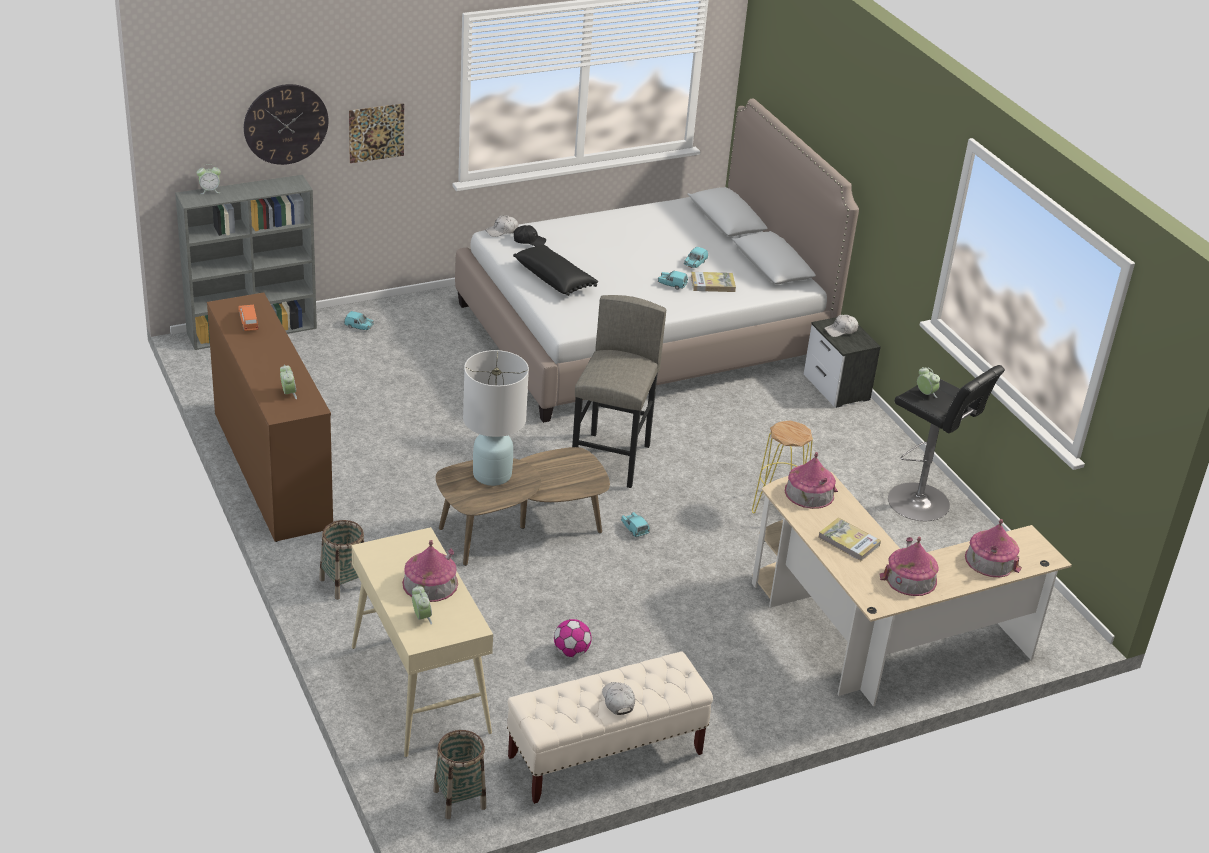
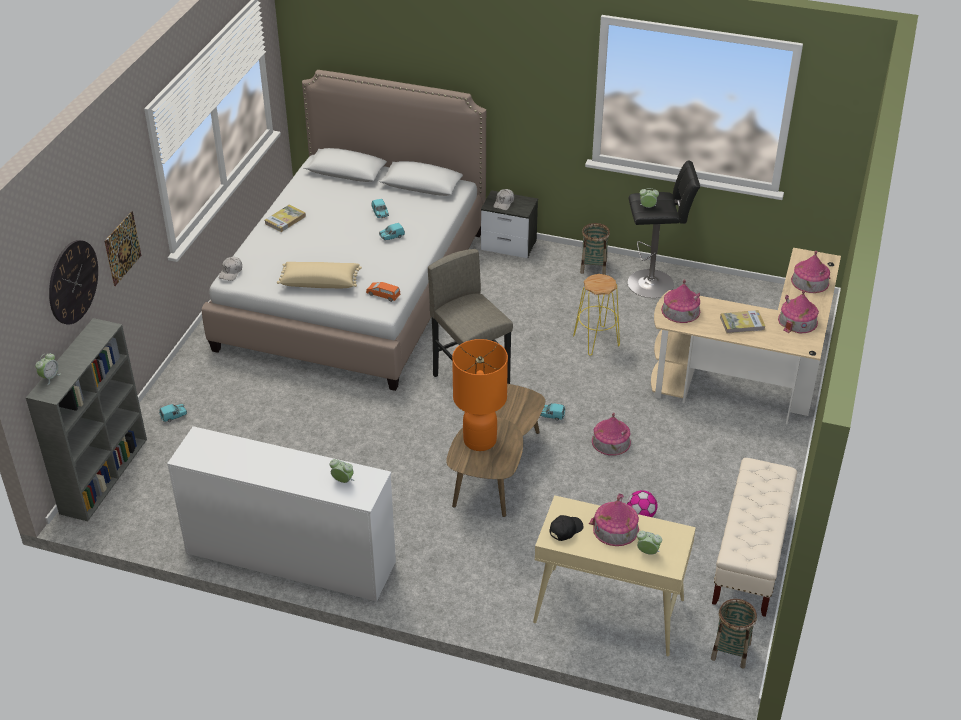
camera: 45 degrees left, 5 degrees up
brown dresser [207,292,333,542] -> white dresser [167,426,396,602]
orange toy car [238,305,259,331] -> orange toy car moved to [366,282,400,302]
basket [319,520,364,600] -> basket moved to [580,223,610,275]
white table lamp [463,350,529,486] -> orange table lamp [452,339,508,451]
black pillow [513,245,598,296] -> beige pillow [277,262,362,288]
black cap [514,225,546,246] -> black cap moved to [550,515,584,541]
white cap [602,682,635,715] -> none
book [691,272,736,292] -> book moved to [265,205,306,232]
none -> toy house [592,413,631,456]

